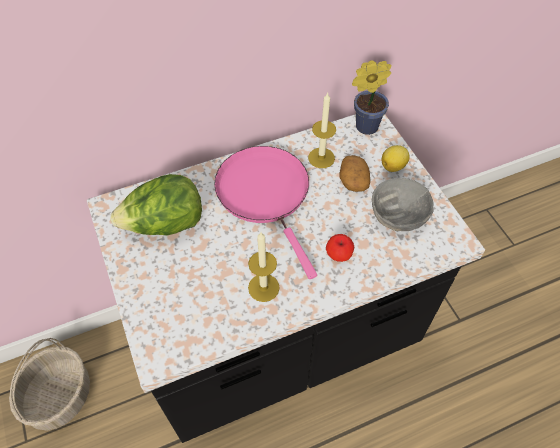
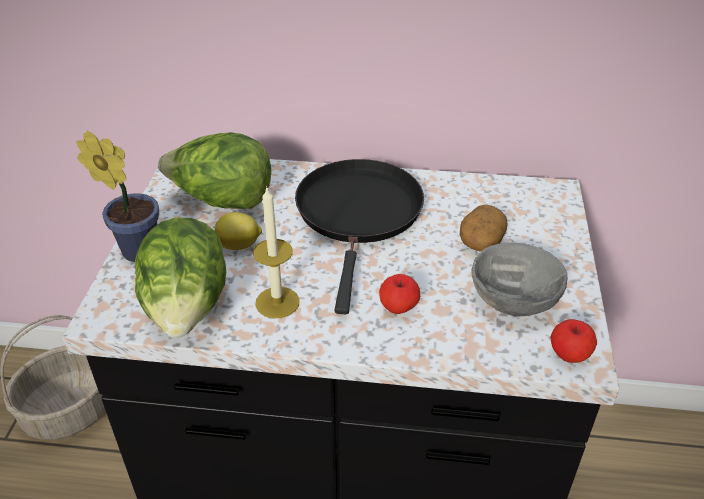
camera: 30 degrees right, 15 degrees down
pink frying pan [214,146,317,279] -> black frying pan [295,159,424,314]
candle [308,92,336,168] -> none
potted plant [352,60,391,135] -> potted plant moved to [76,131,159,262]
lemon [382,145,410,172] -> lemon moved to [215,212,262,250]
none -> lettuce [135,217,226,338]
none -> apple [551,319,597,363]

